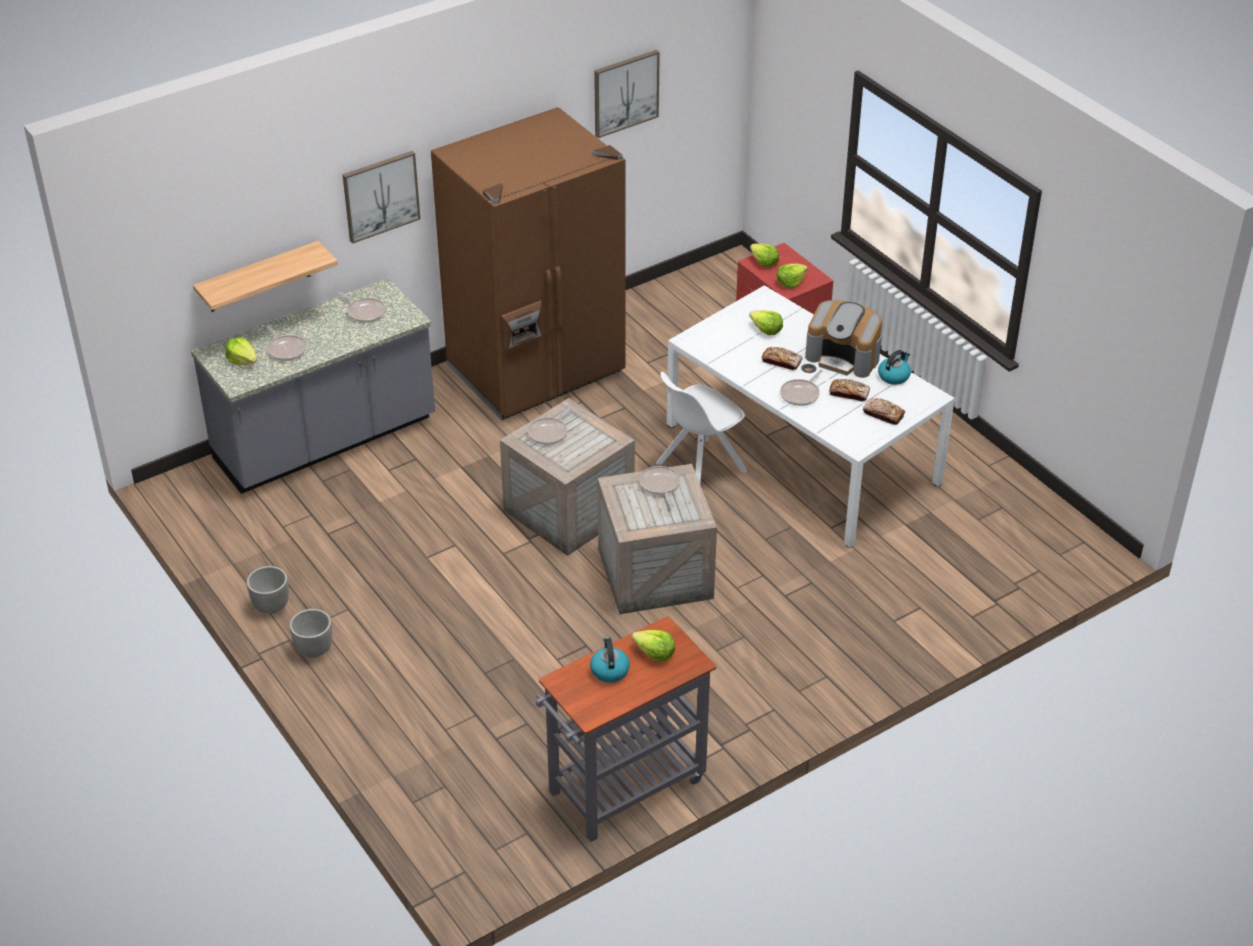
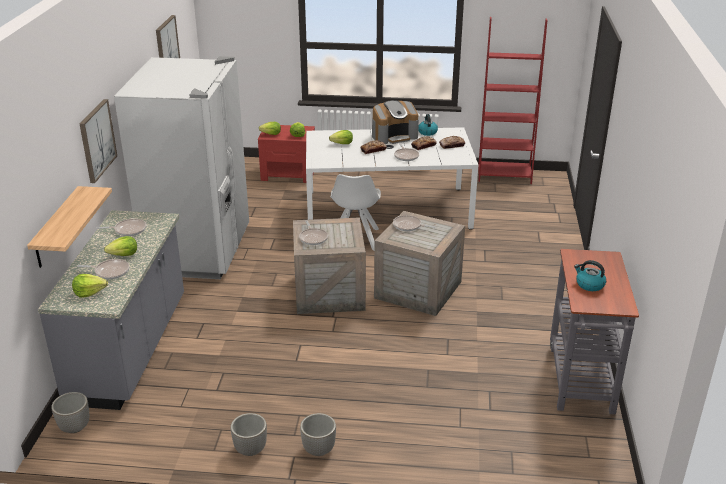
camera: 50 degrees left, 10 degrees down
brown fridge [431,107,626,421] -> white fridge [114,56,249,279]
lettuce [631,630,675,662] -> lettuce moved to [104,236,137,256]
none -> planter [51,392,89,433]
none -> red bookcase [478,17,547,184]

